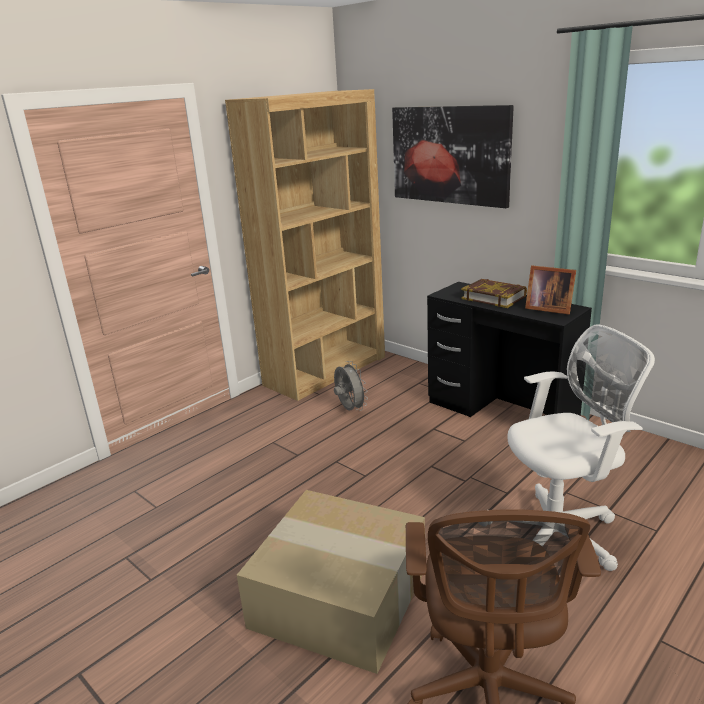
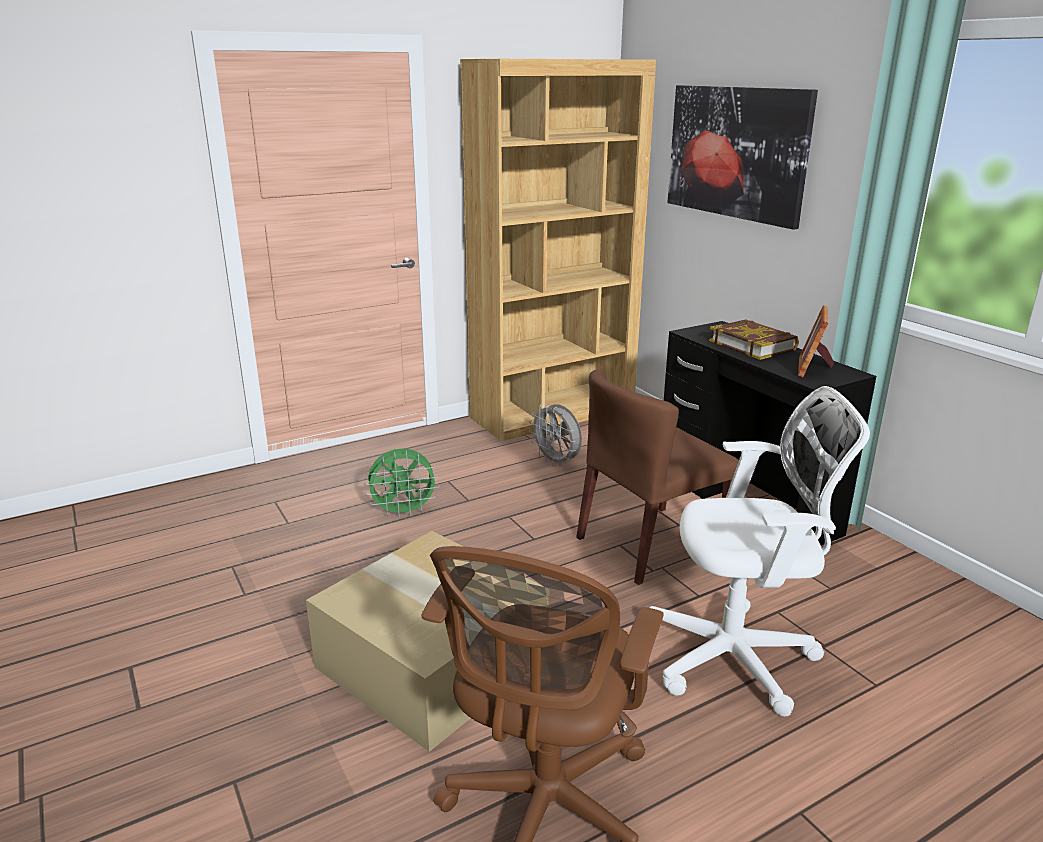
camera: 15 degrees right, 0 degrees up
grey fan [334,361,368,411] -> grey fan turned 150 degrees clockwise [529,404,582,467]
picture frame [525,266,576,315] -> picture frame turned 60 degrees clockwise [798,305,834,377]
none -> green fan [365,449,440,518]
none -> brown chair [576,369,739,585]

